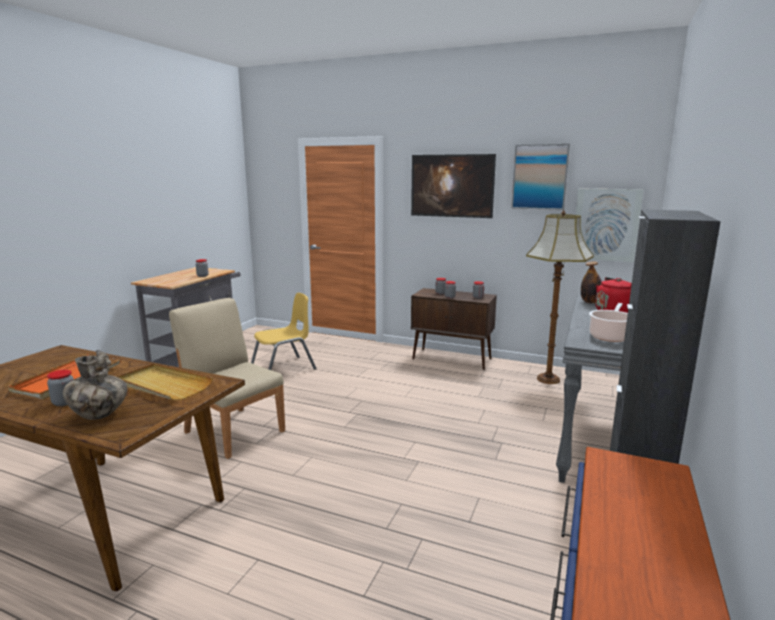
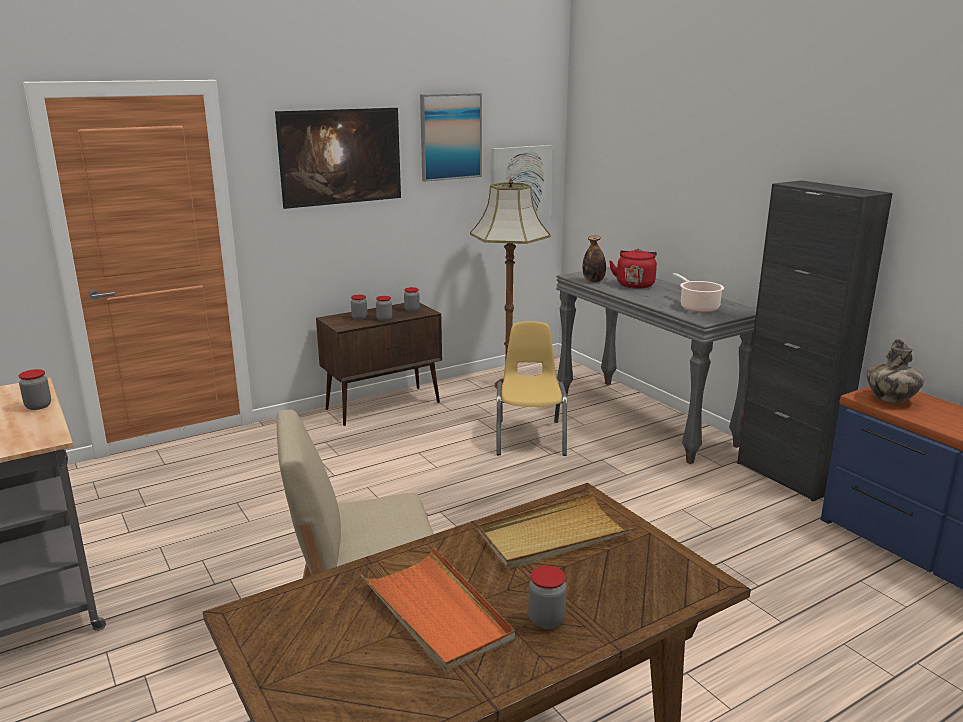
camera: 55 degrees left, 5 degrees up
vase [63,350,127,420] -> vase moved to [867,339,925,403]
yellow chair [251,293,316,370] -> yellow chair moved to [496,321,567,456]

